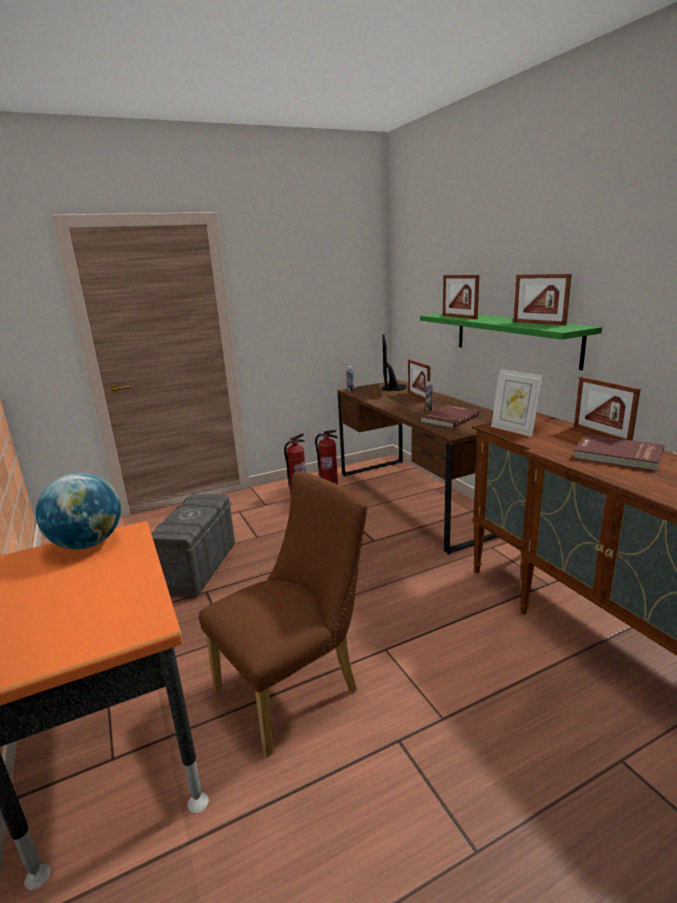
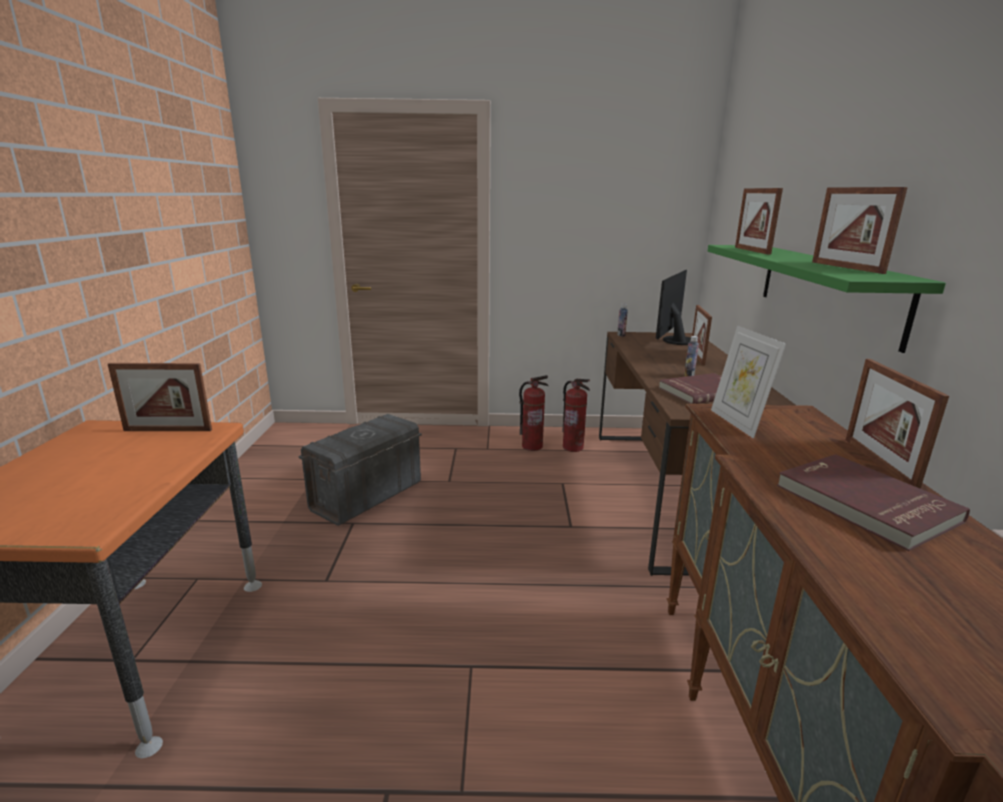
camera: 25 degrees right, 0 degrees up
globe [36,473,121,550] -> picture frame [108,363,212,431]
brown chair [199,472,368,758] -> none

